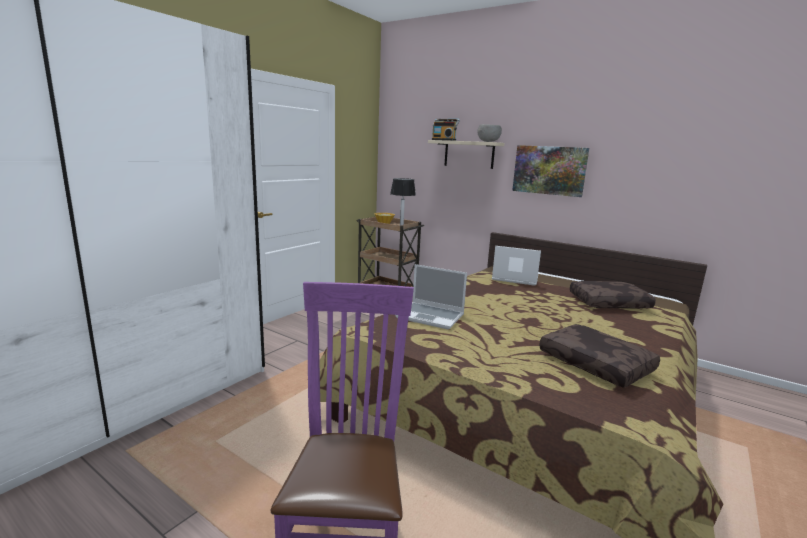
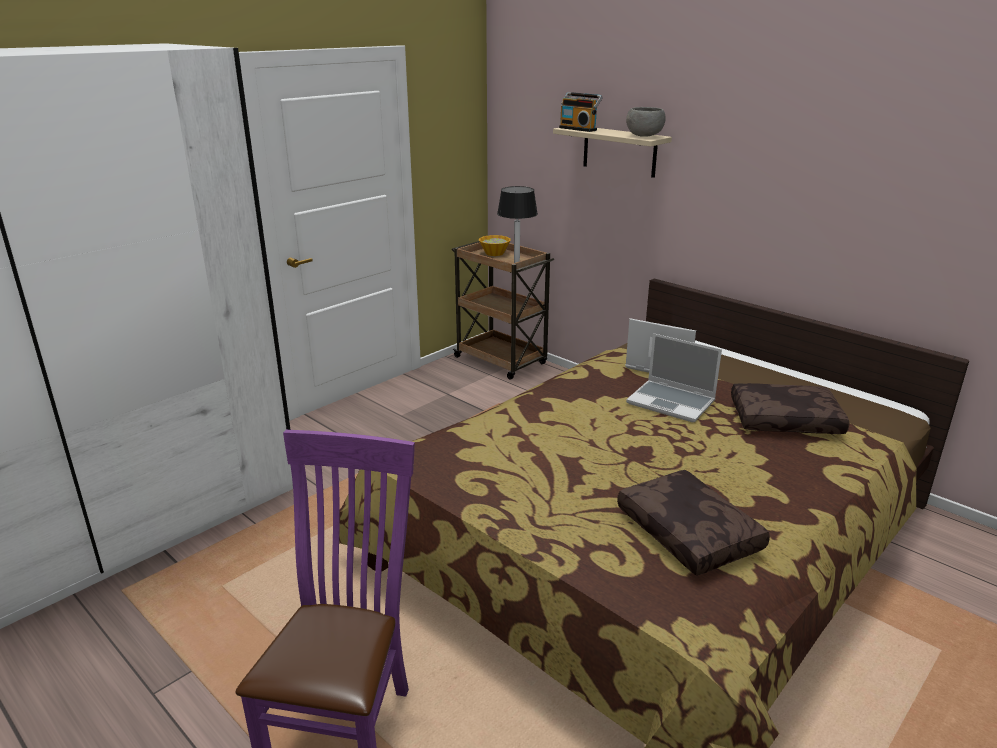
camera: 10 degrees right, 10 degrees up
laptop [396,264,467,329] -> laptop moved to [626,333,722,423]
picture [512,145,589,197] -> none

